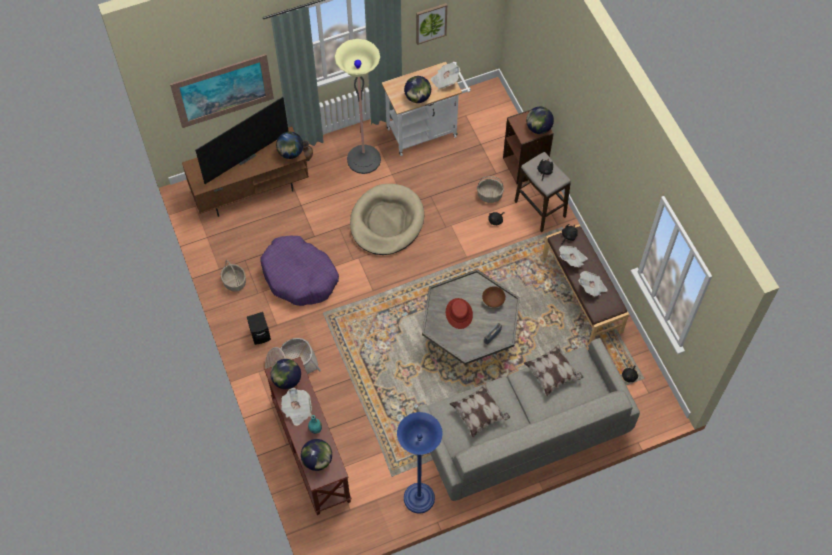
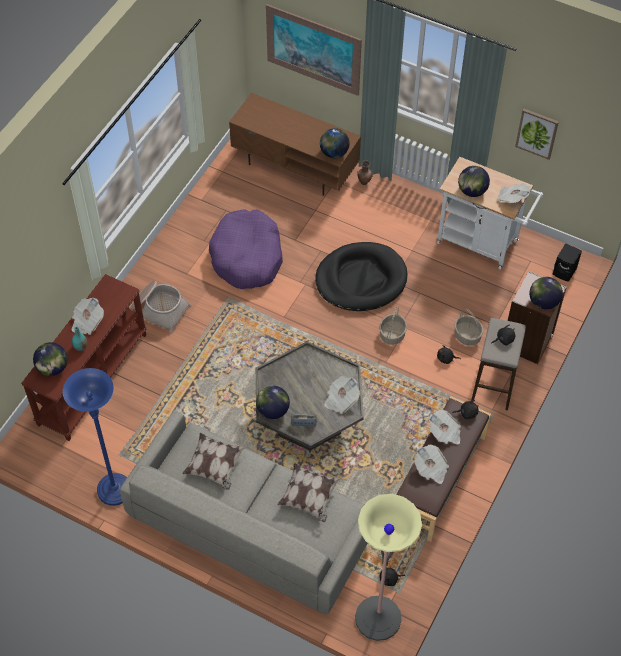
camera: 50 degrees right, 5 degrees down
television [195,97,289,184] -> none
basket [221,260,246,291] -> basket moved to [379,307,407,345]
black speaker [247,312,271,345] -> black speaker moved to [553,243,582,282]
globe [271,359,301,389] -> globe moved to [256,386,290,419]
floor lamp [335,39,381,174] -> floor lamp moved to [355,494,422,641]
beige dog bed [350,184,424,255] -> black dog bed [315,242,407,311]
red hat [446,298,473,329] -> none
brown bowl [482,286,506,308] -> newspaper [324,376,360,414]

